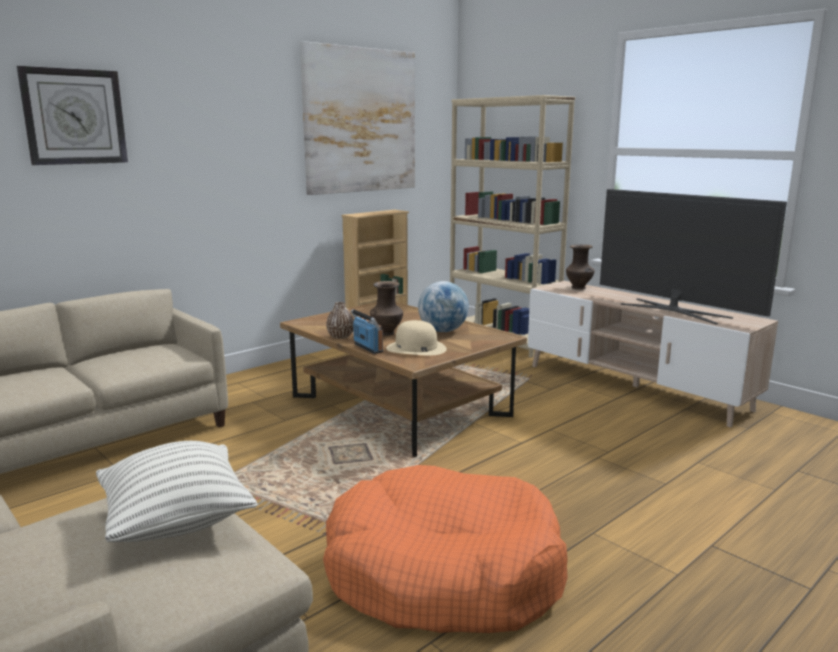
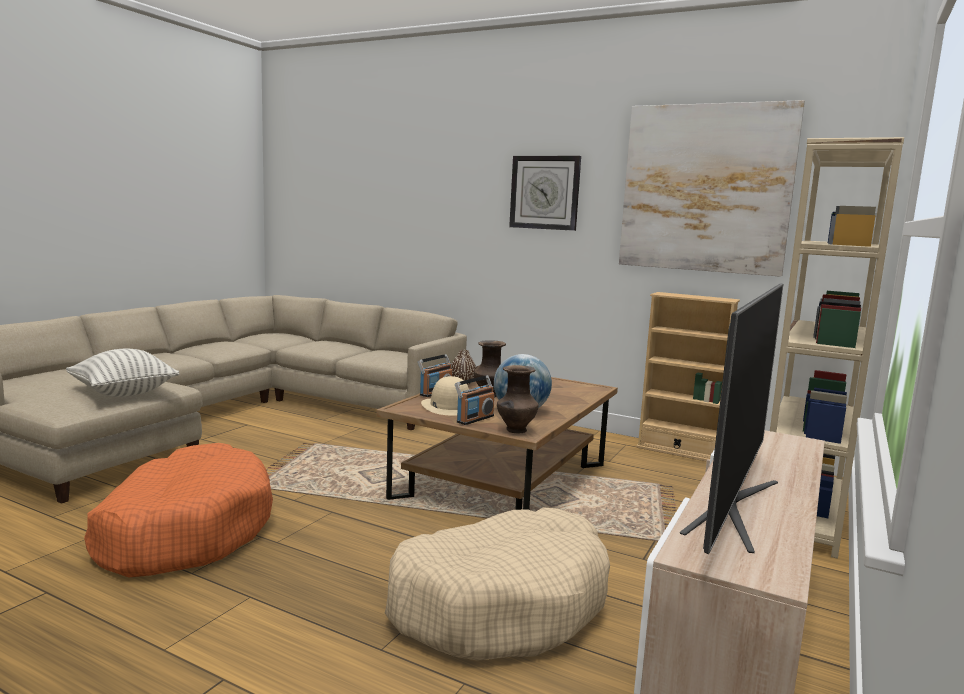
camera: 70 degrees right, 5 degrees down
wall clock [17,66,128,165] -> wall clock moved to [509,156,581,231]
brown vase [566,244,595,290] -> brown vase moved to [497,365,539,434]
none -> beige dog bed [385,507,610,661]
none -> radio [455,375,495,425]

